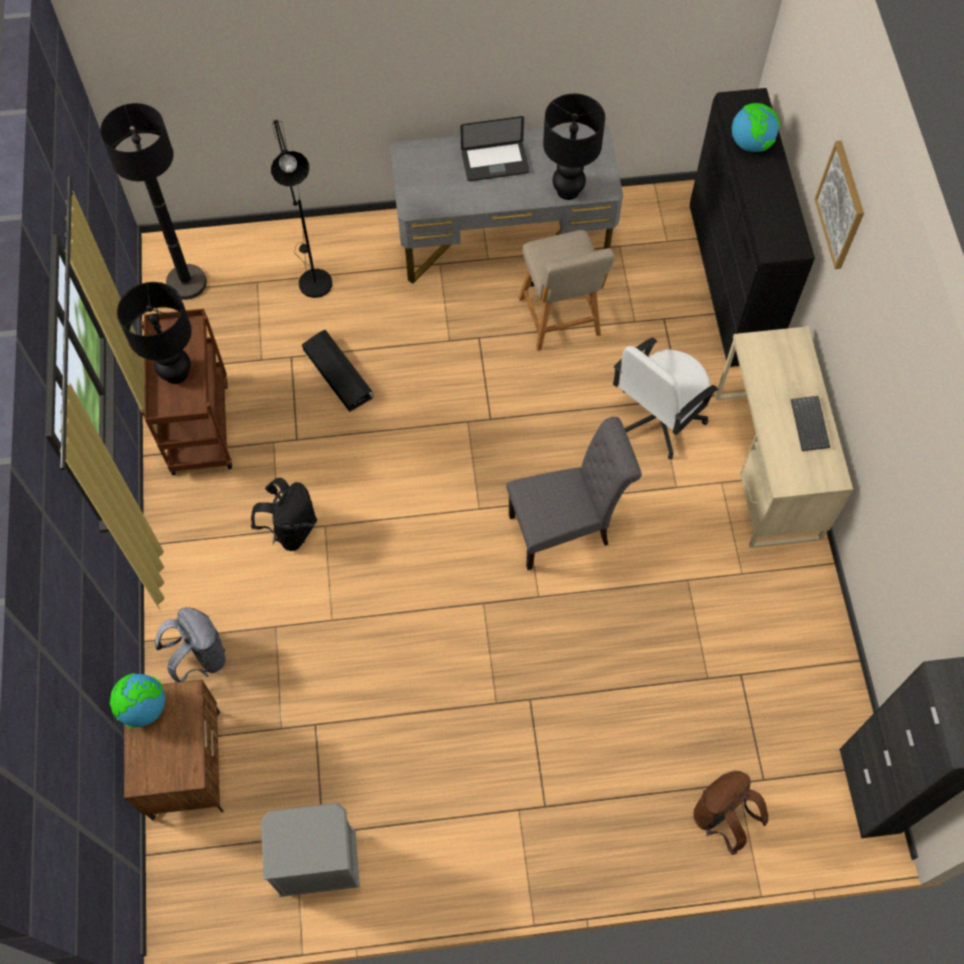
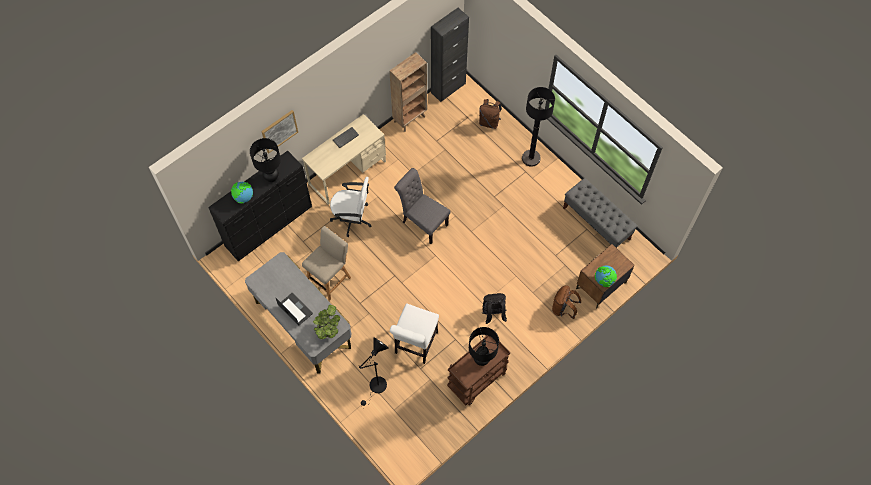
camera: 125 degrees left, 0 degrees up
black floor lamp [100,103,207,300] -> black floor lamp moved to [522,87,555,167]
grey backpack [155,607,226,682] -> brown backpack [552,285,581,319]
grey nightstand [261,803,360,897] -> grey bench [563,178,637,248]
black storage box [302,330,374,412] -> white chair [390,304,439,364]
black table lamp [543,94,605,200] -> black table lamp moved to [250,138,281,182]
none -> potted plant [313,305,340,339]
none -> brown bookcase [389,52,427,132]

